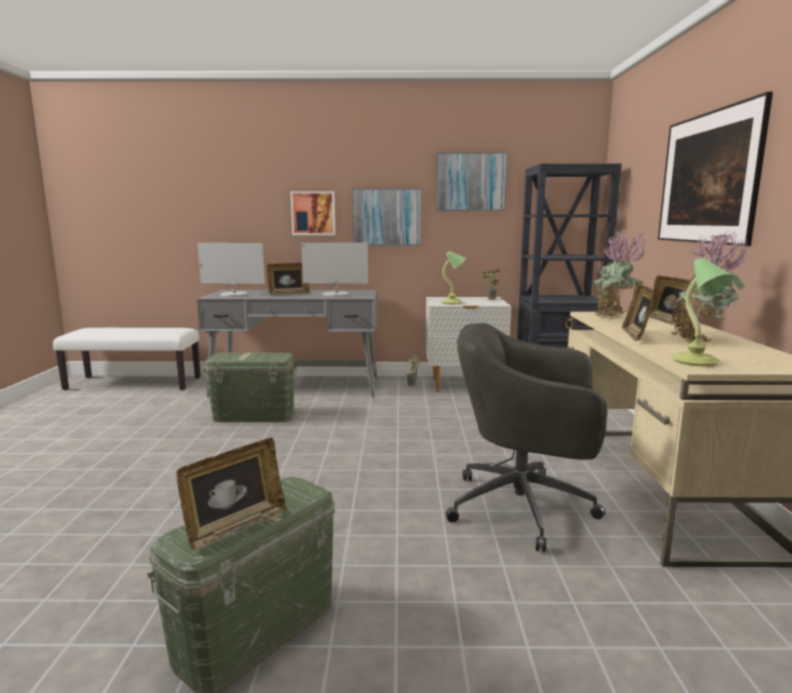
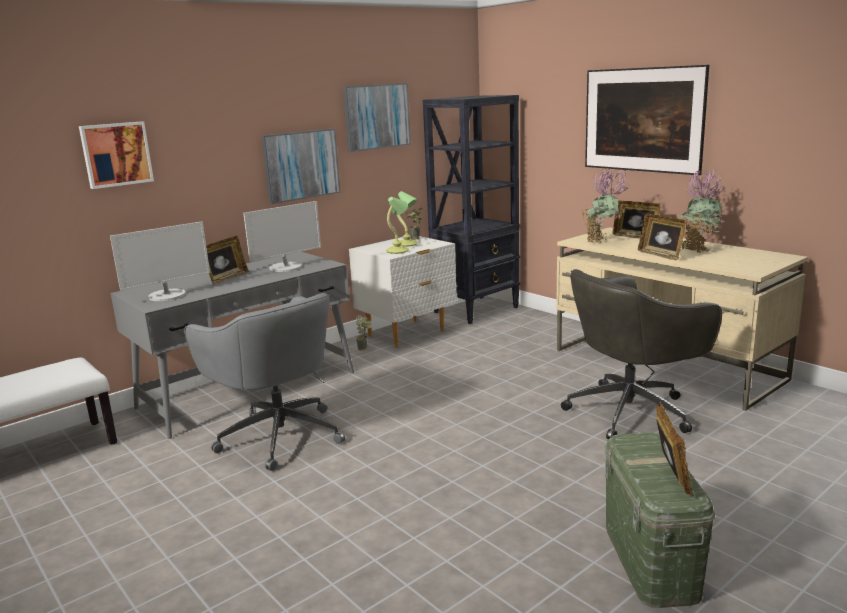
camera: 40 degrees left, 5 degrees up
green storage box [203,353,297,422] -> grey office chair [184,293,345,471]
picture [290,191,336,235] -> picture moved to [79,121,154,189]
table lamp [671,257,734,366] -> table lamp moved to [397,191,418,247]

